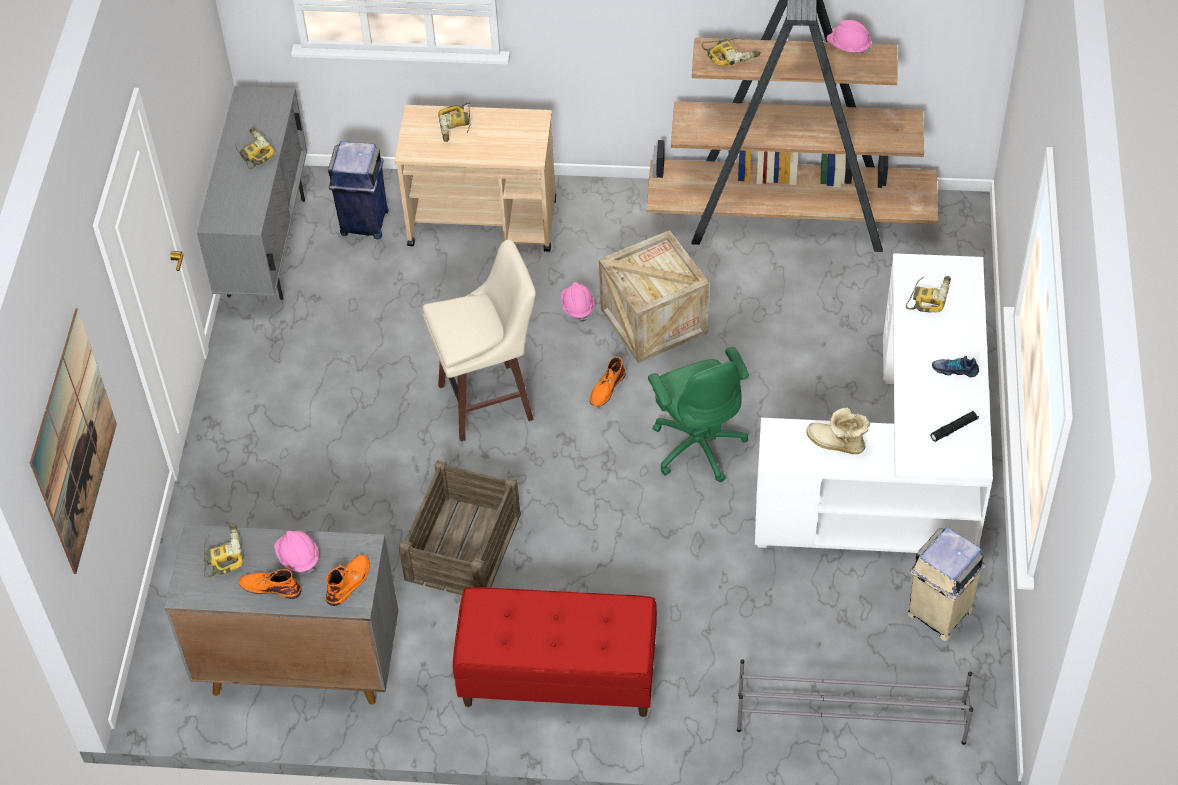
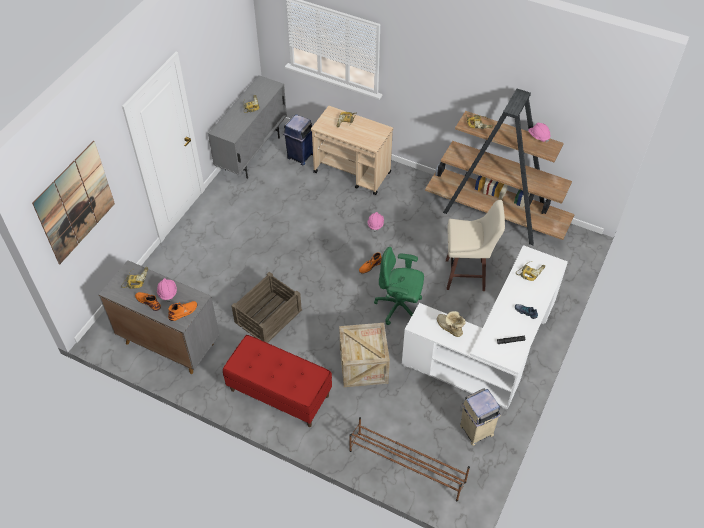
camera: 20 degrees right, 0 degrees up
beige stool [423,239,536,441] -> beige stool moved to [446,200,505,291]
crate [599,230,709,363] -> crate moved to [339,323,390,387]
green office chair [648,347,749,482] -> green office chair turned 105 degrees clockwise [374,247,424,325]
grey shoe rack [737,659,973,745] -> brown shoe rack [349,417,470,501]

